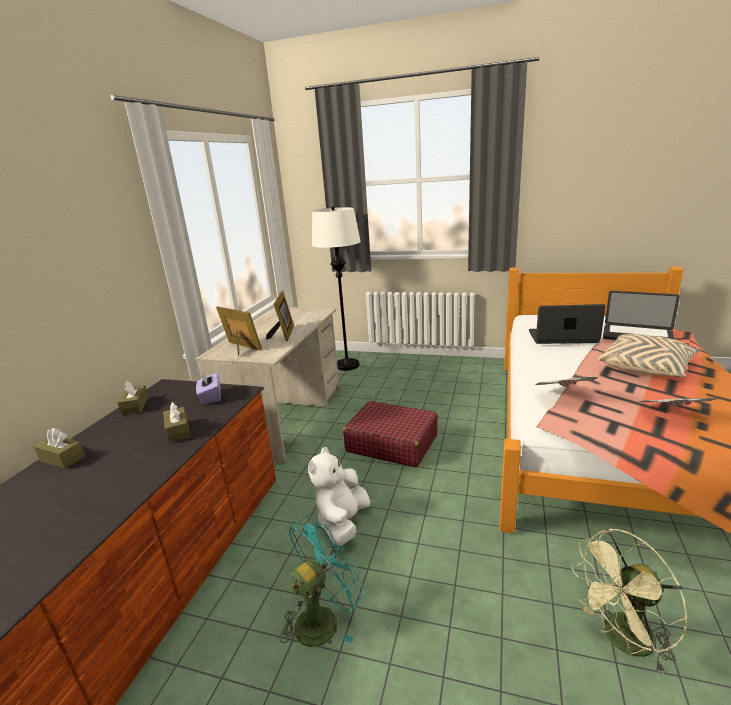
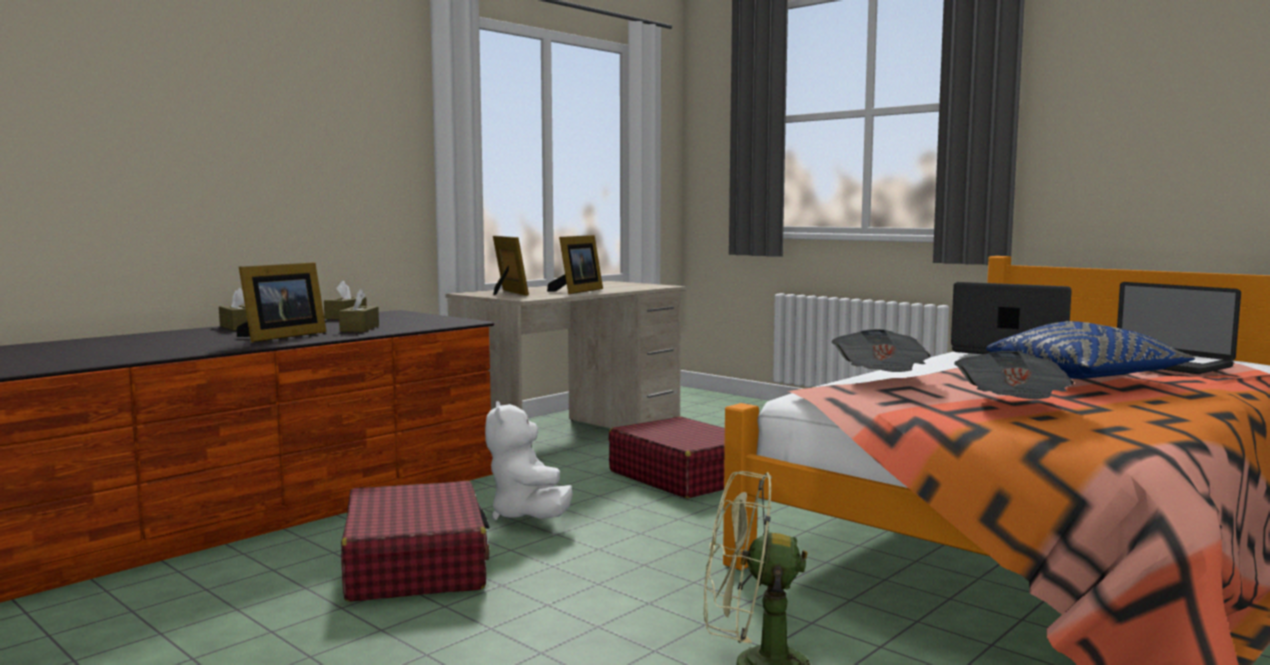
camera: 25 degrees right, 15 degrees down
purple tissue box [196,371,221,404] -> none
turquoise fan [280,516,367,647] -> red suitcase [341,481,490,602]
white plush toy [308,447,370,546] -> white plush toy turned 60 degrees counterclockwise [485,401,573,520]
white floor lamp [312,206,361,371] -> none
beige pillow [598,334,701,377] -> blue pillow [986,321,1195,379]
none -> picture frame [237,262,327,342]

